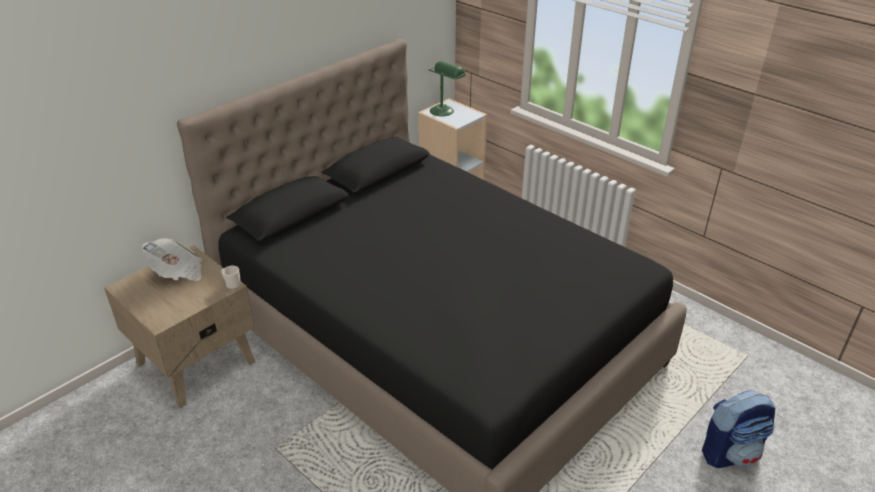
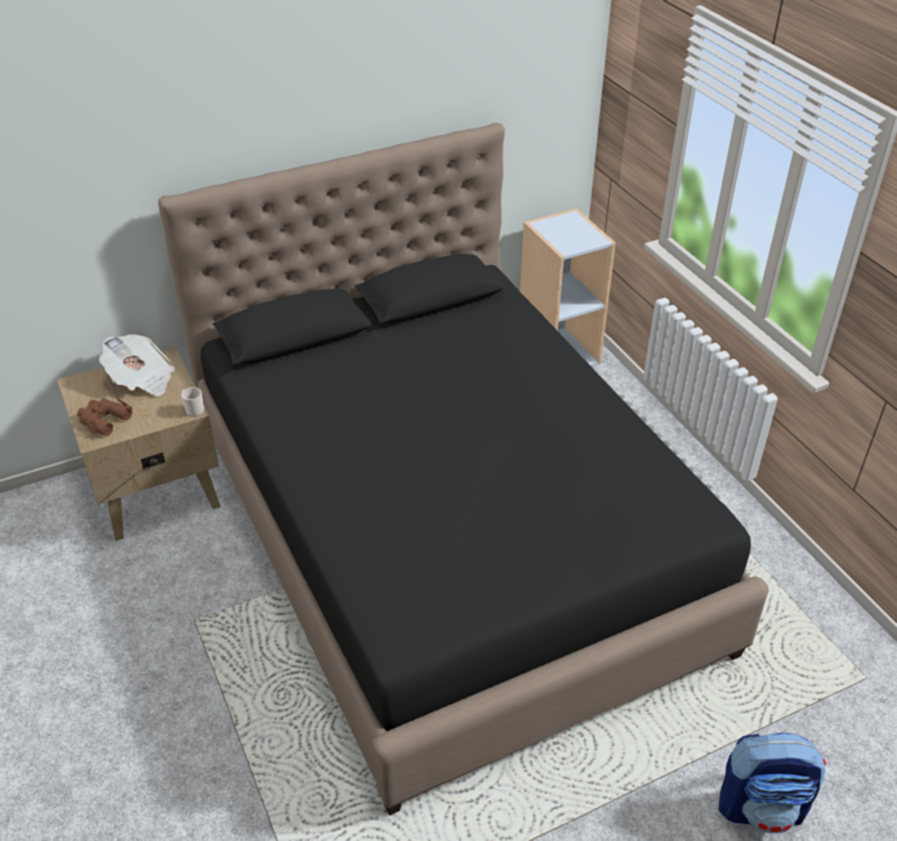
camera: 20 degrees right, 5 degrees up
green table lamp [428,61,465,116] -> none
none -> brown binoculars [77,398,132,436]

